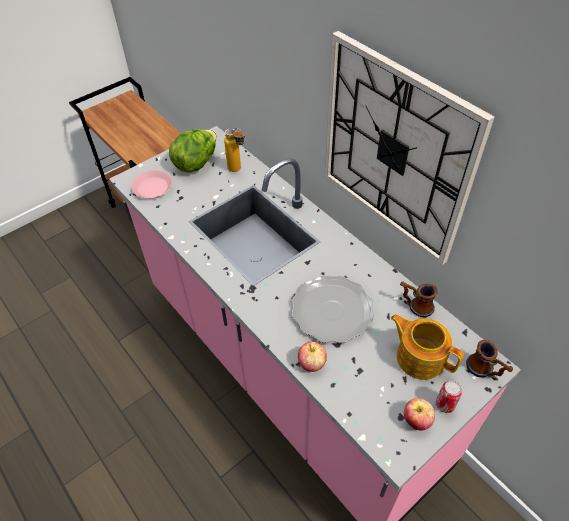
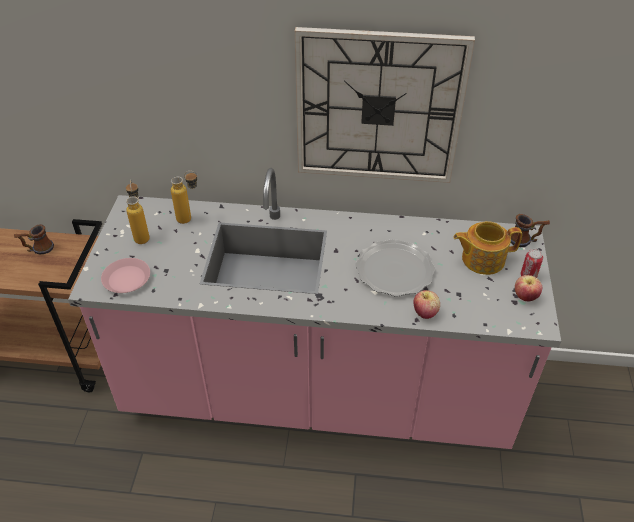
camera: 45 degrees left, 5 degrees down
lettuce [169,129,216,173] -> bottle [126,180,150,244]
mug [400,281,438,318] -> mug moved to [14,224,54,255]

